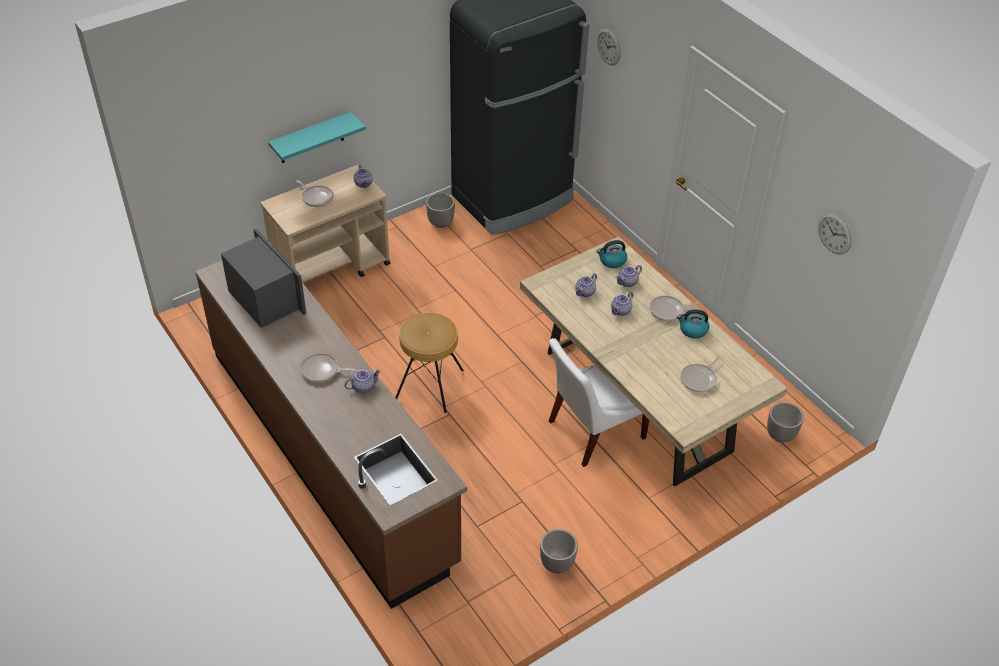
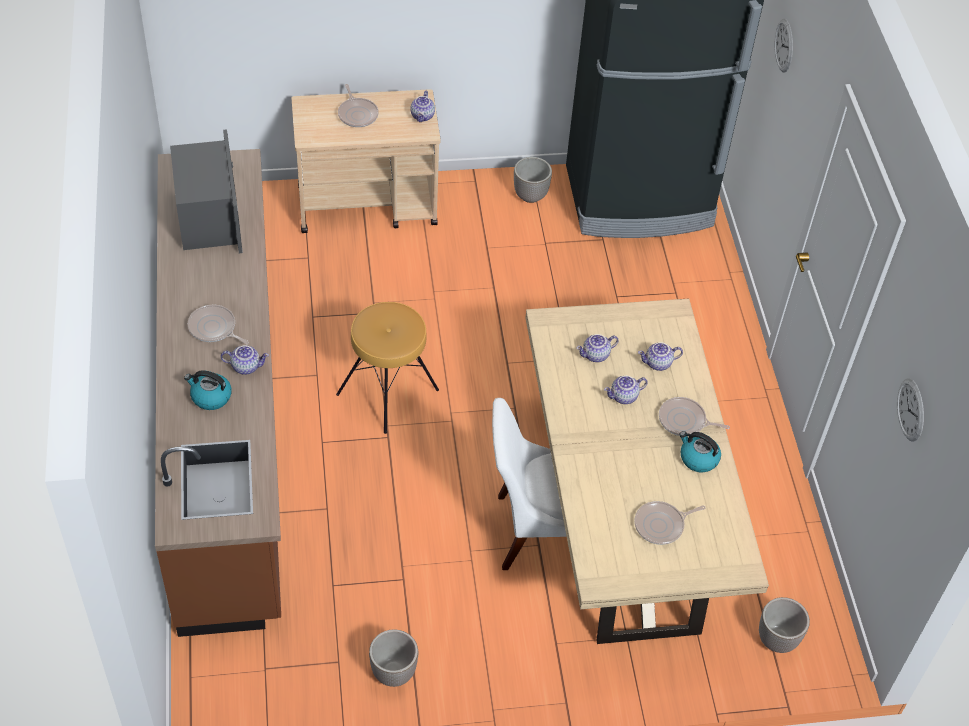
camera: 25 degrees right, 5 degrees up
turquoise shelf [268,112,366,163] -> none
kettle [597,240,627,268] -> kettle moved to [184,370,232,410]

